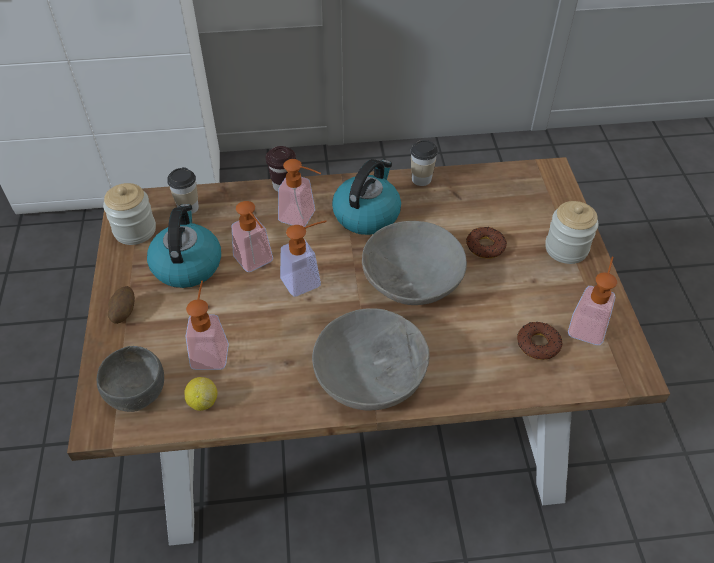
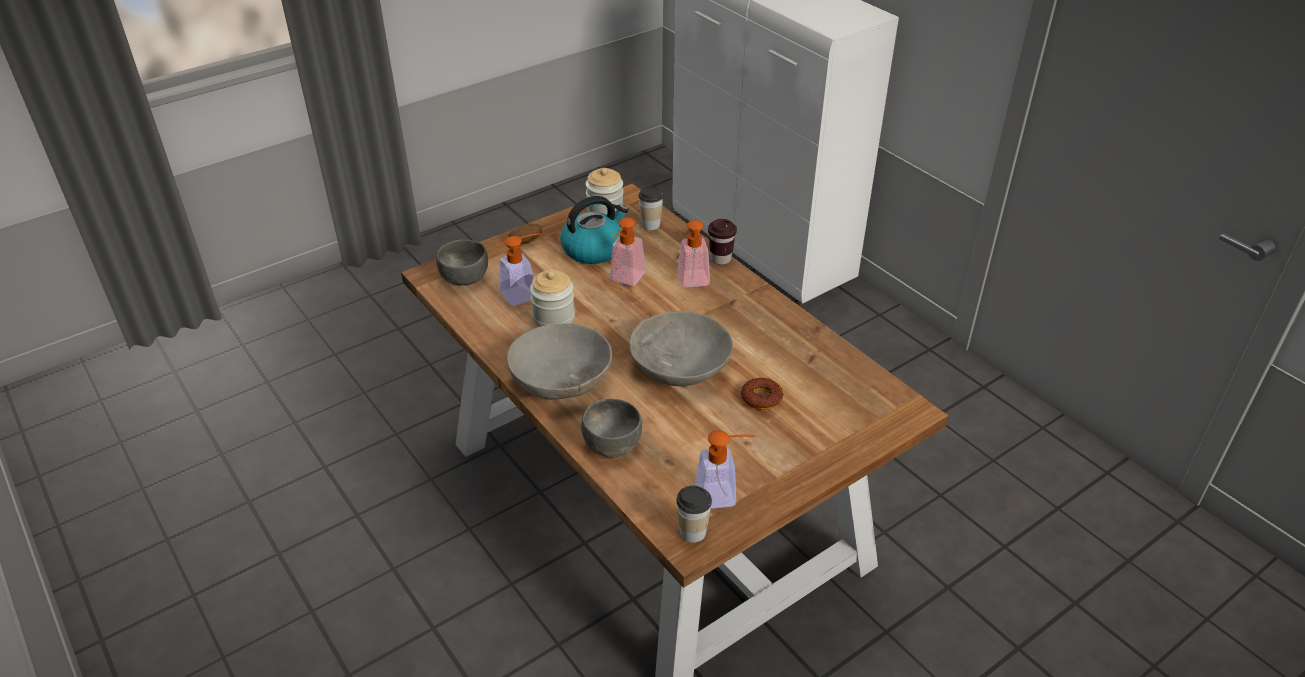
camera: 60 degrees right, 10 degrees down
lemon [185,377,217,411] -> none
soap dispenser [280,220,326,297] -> none
kettle [332,159,401,235] -> none
cup [411,140,438,186] -> cup moved to [676,486,712,543]
donut [517,322,563,360] -> none
jar [545,201,598,264] -> jar moved to [530,270,575,327]
none -> grey bowl [581,399,642,458]

